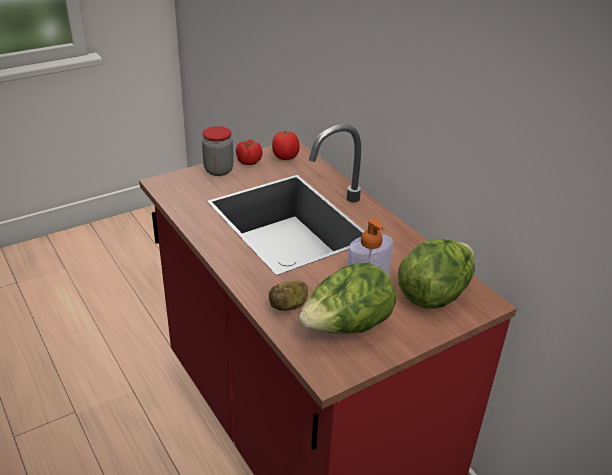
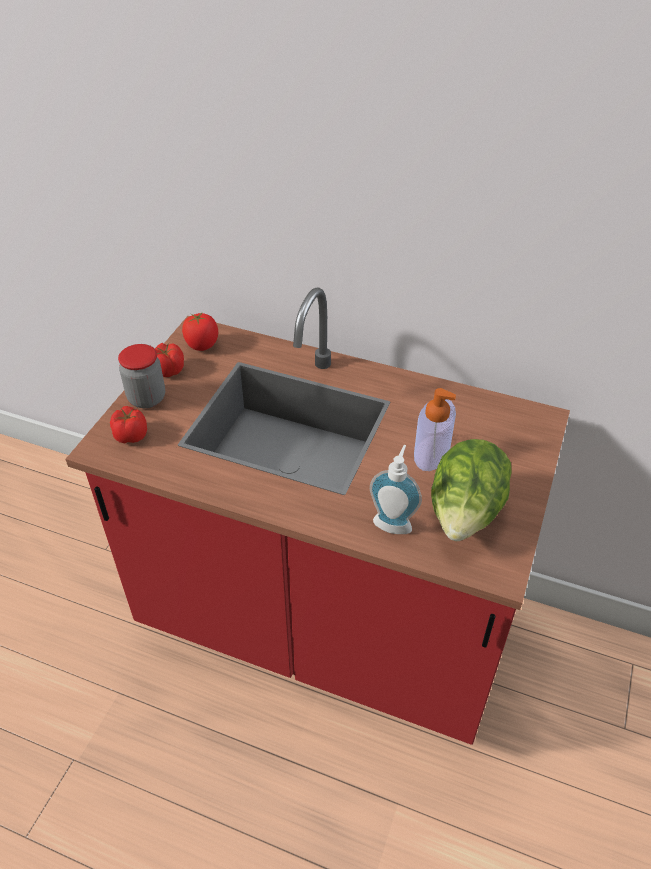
camera: 35 degrees left, 10 degrees up
potato [269,281,308,311] -> soap dispenser [370,445,422,534]
lettuce [398,239,475,309] -> none
none -> tomato [110,406,147,443]

